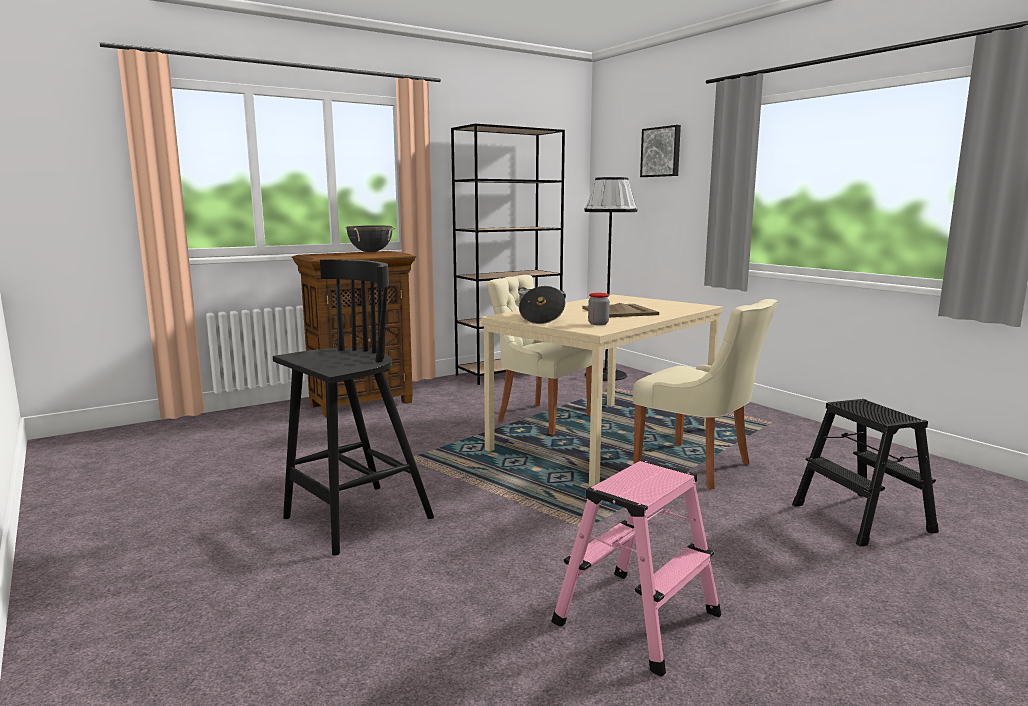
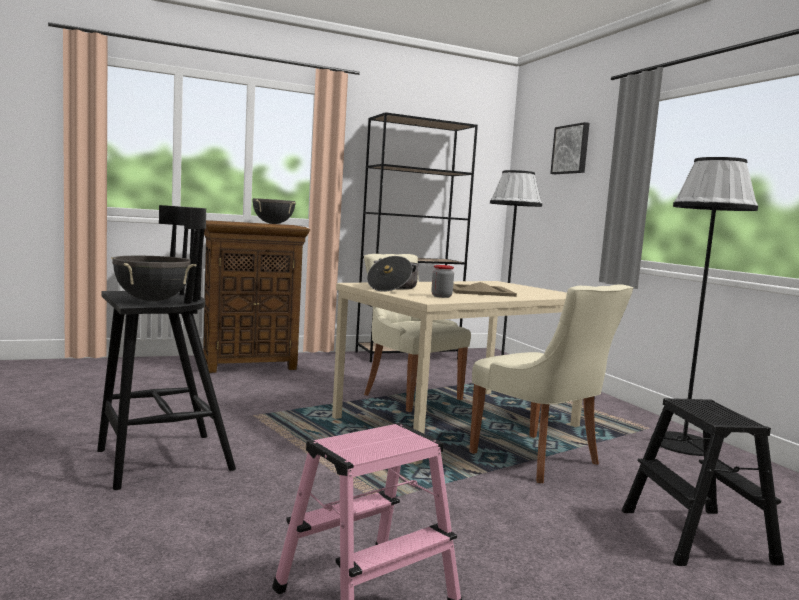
camera: 10 degrees right, 5 degrees down
none -> black cooking pot [111,256,196,301]
none -> black floor lamp [651,157,758,456]

